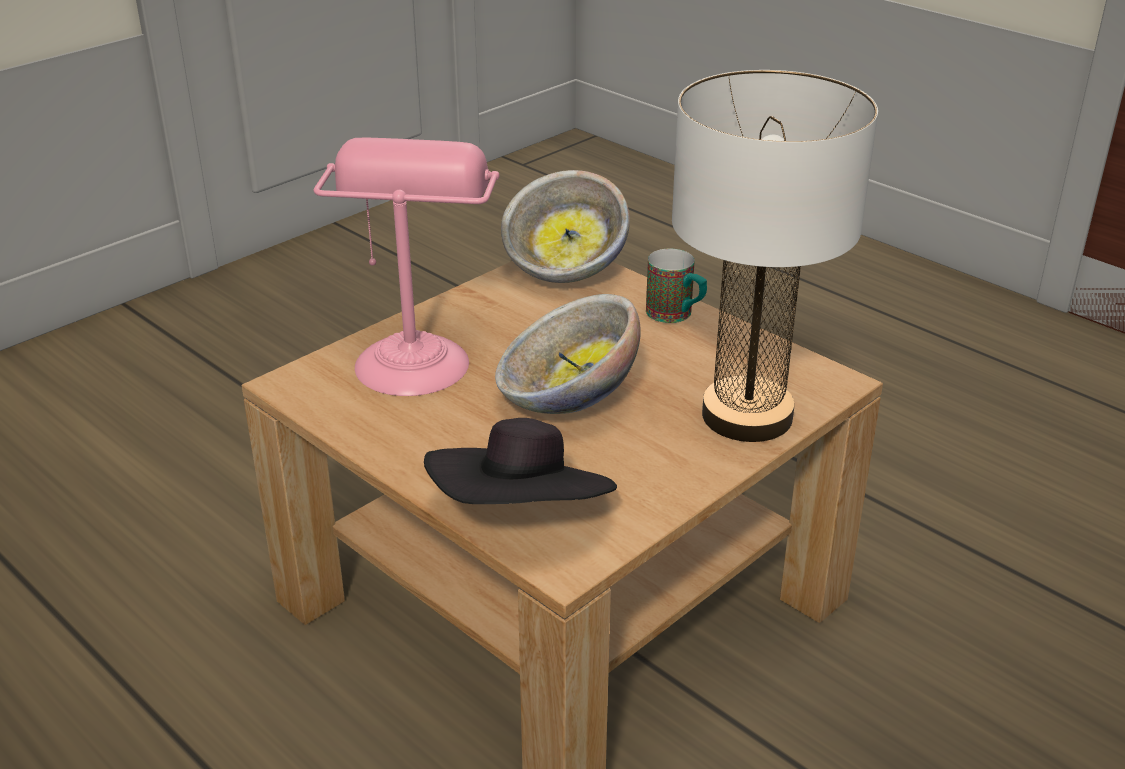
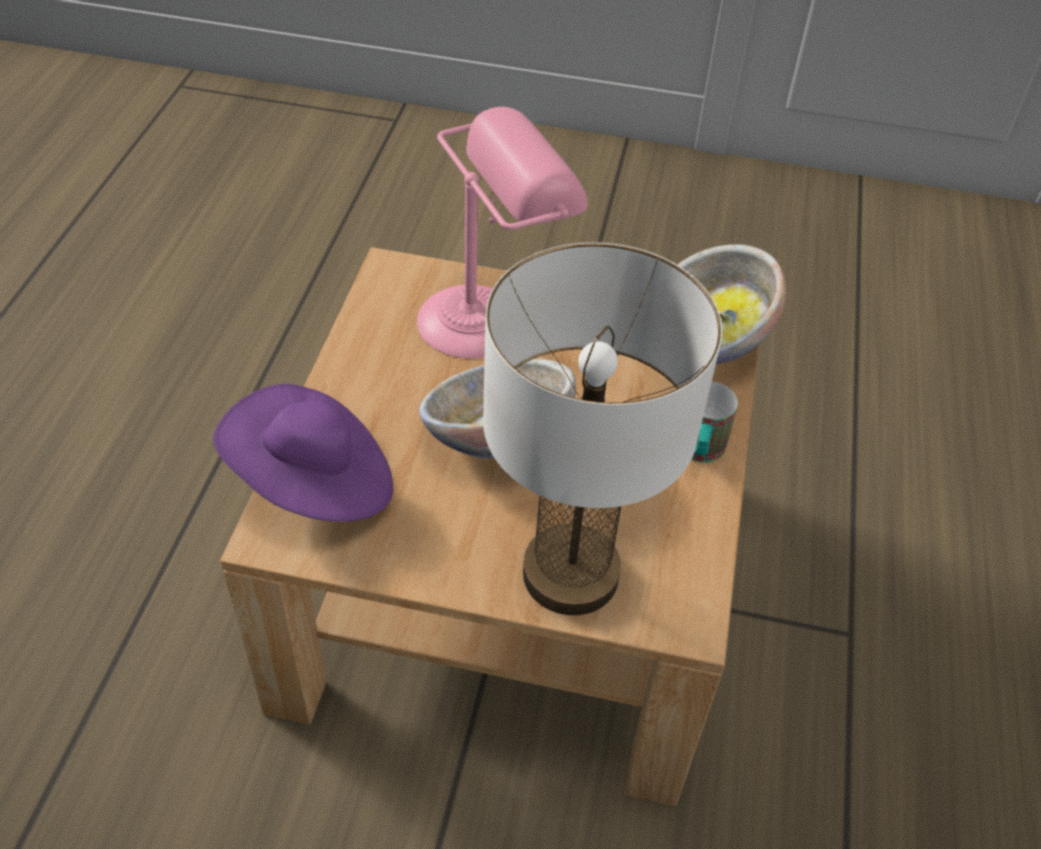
camera: 55 degrees right, 15 degrees up
black hat [424,418,617,504] -> purple hat [213,384,393,522]

